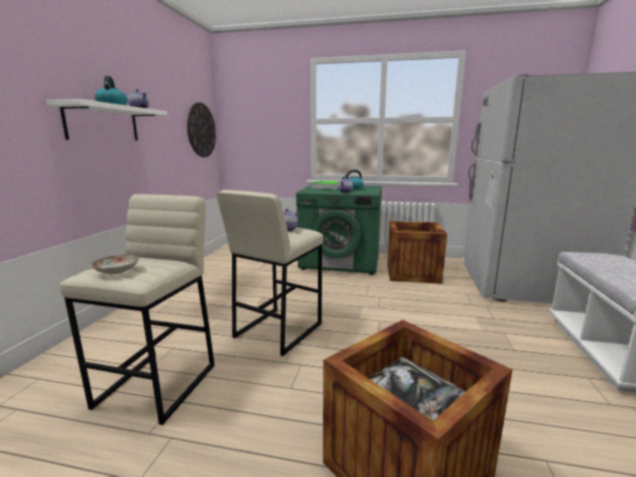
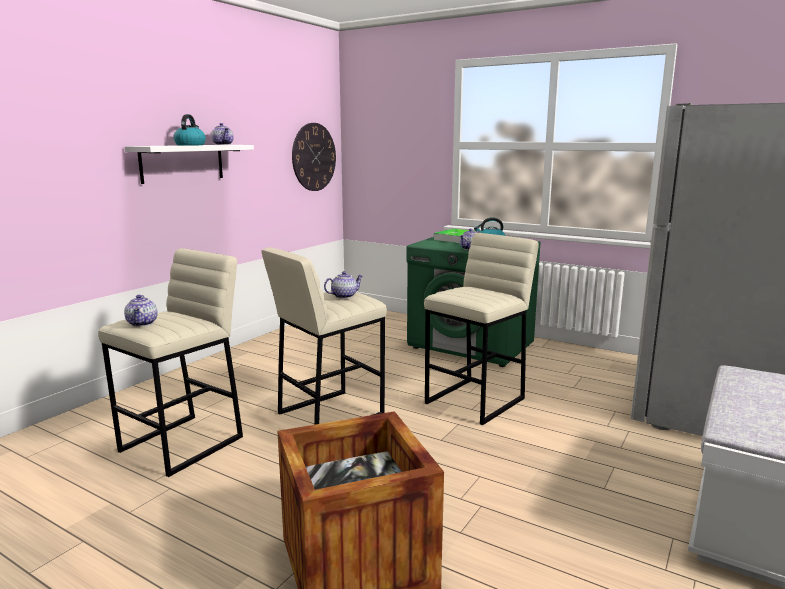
camera: 20 degrees right, 0 degrees up
plate [91,255,139,274] -> teapot [124,295,158,327]
crate [387,221,447,284] -> none
none -> beige stool [424,233,539,425]

